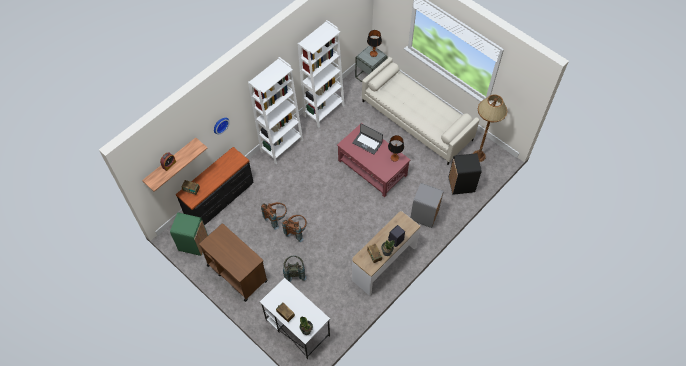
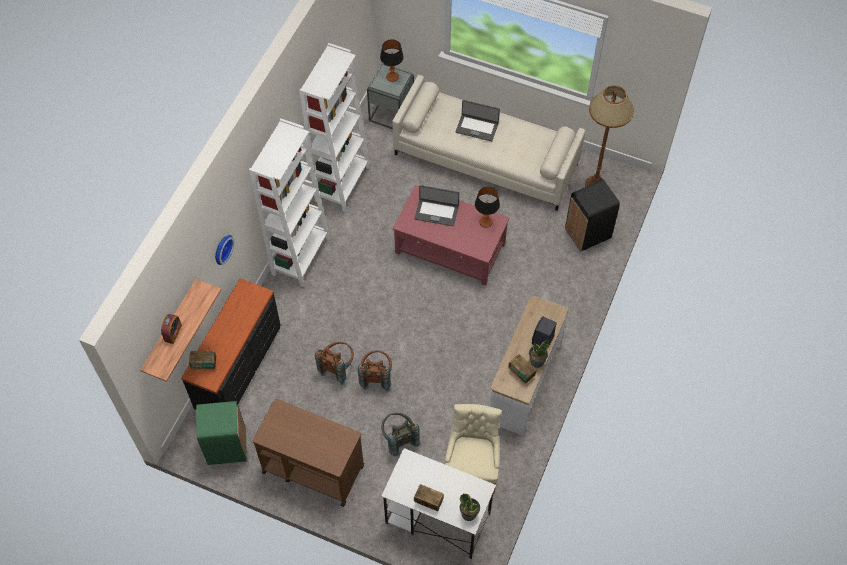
camera: 20 degrees left, 0 degrees up
grey trash can [410,183,444,228] -> none
none -> beige chair [445,404,502,495]
none -> laptop [455,100,500,142]

